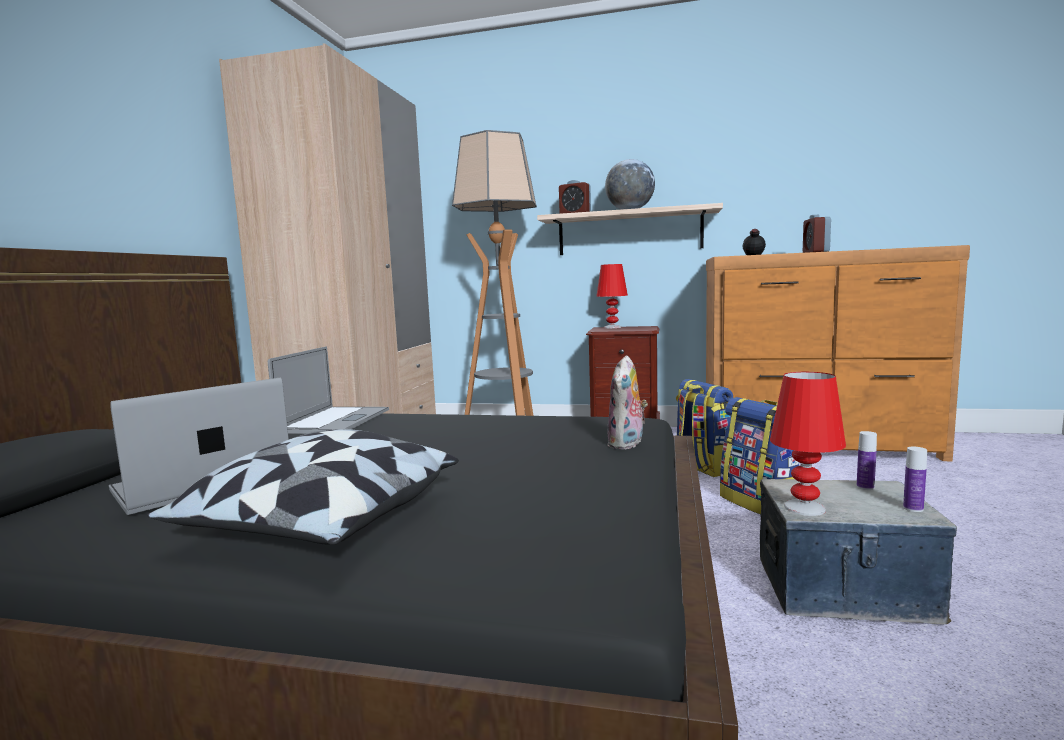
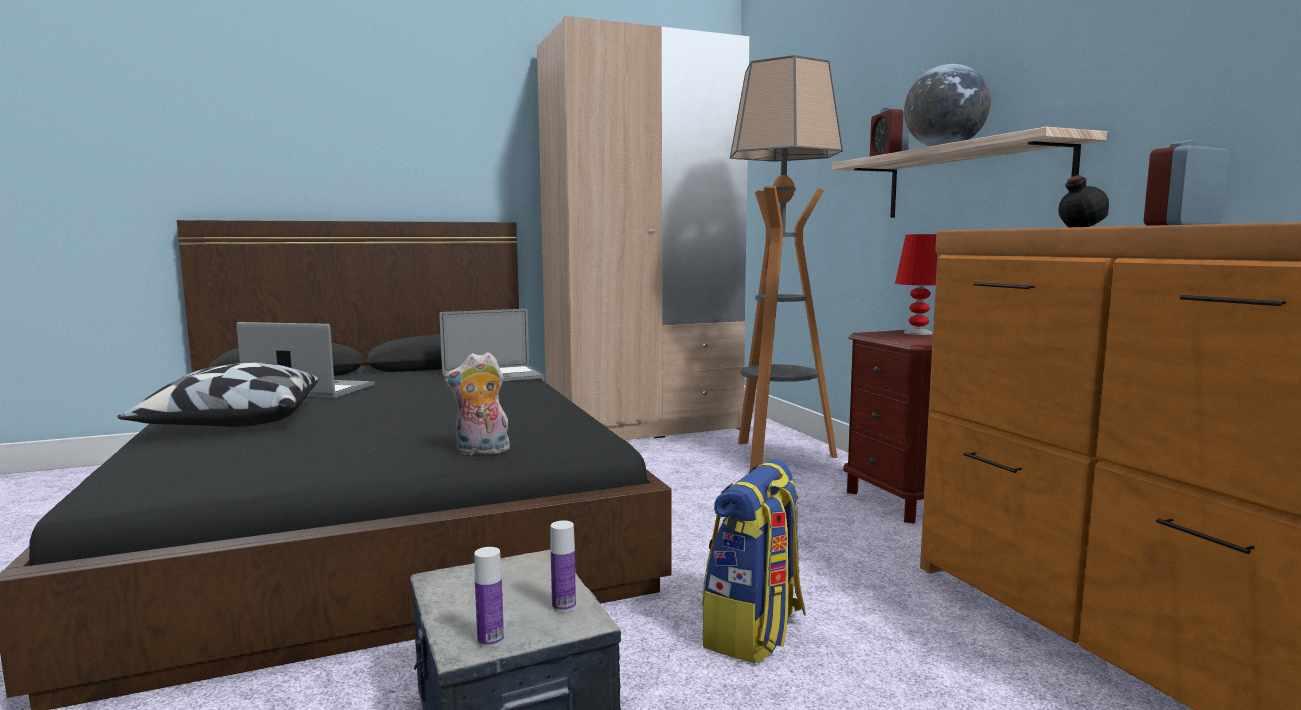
camera: 55 degrees right, 0 degrees up
backpack [676,379,733,477] -> none
red table lamp [770,372,846,516] -> none

